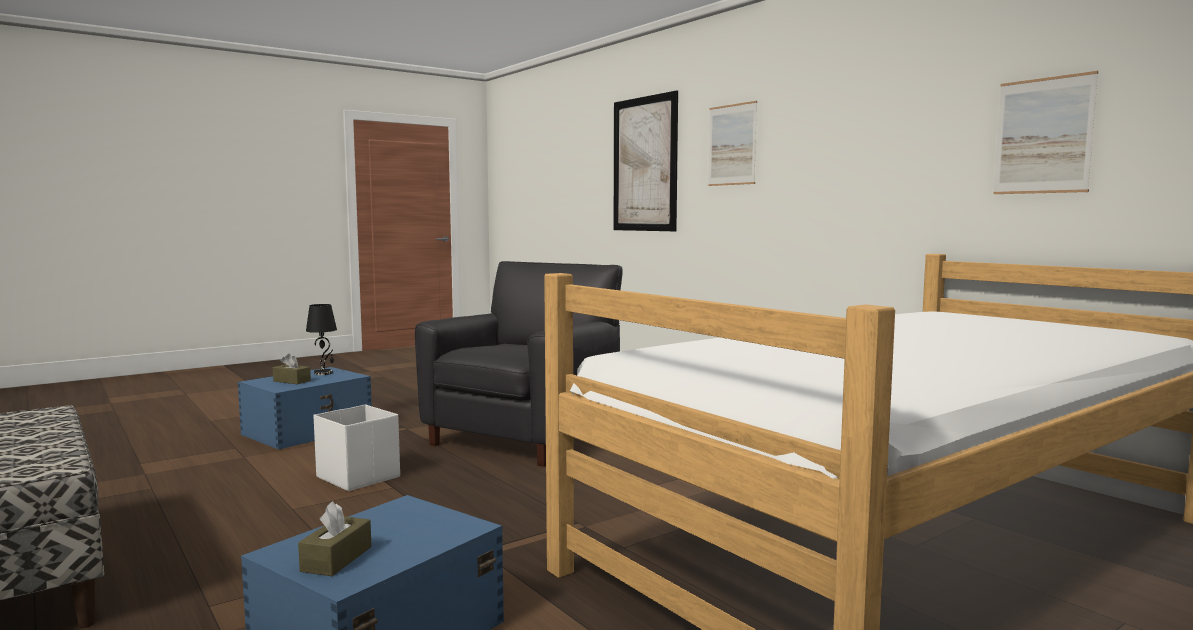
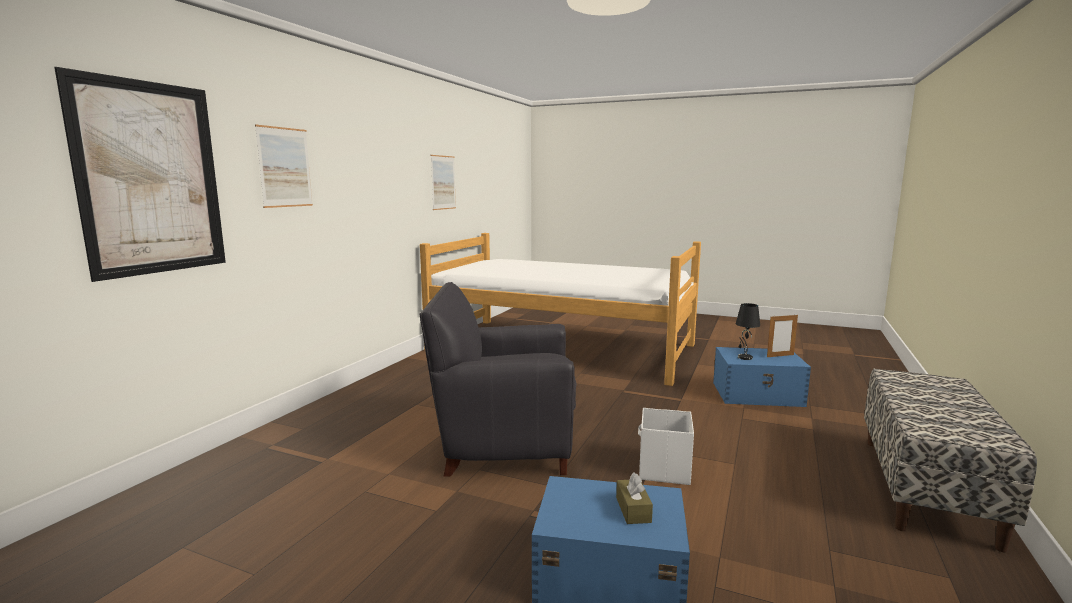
camera: 120 degrees left, 5 degrees up
brown tissue box [298,501,371,576] -> picture frame [767,315,798,357]
black table lamp [306,304,337,375] -> black table lamp moved to [736,303,760,360]

